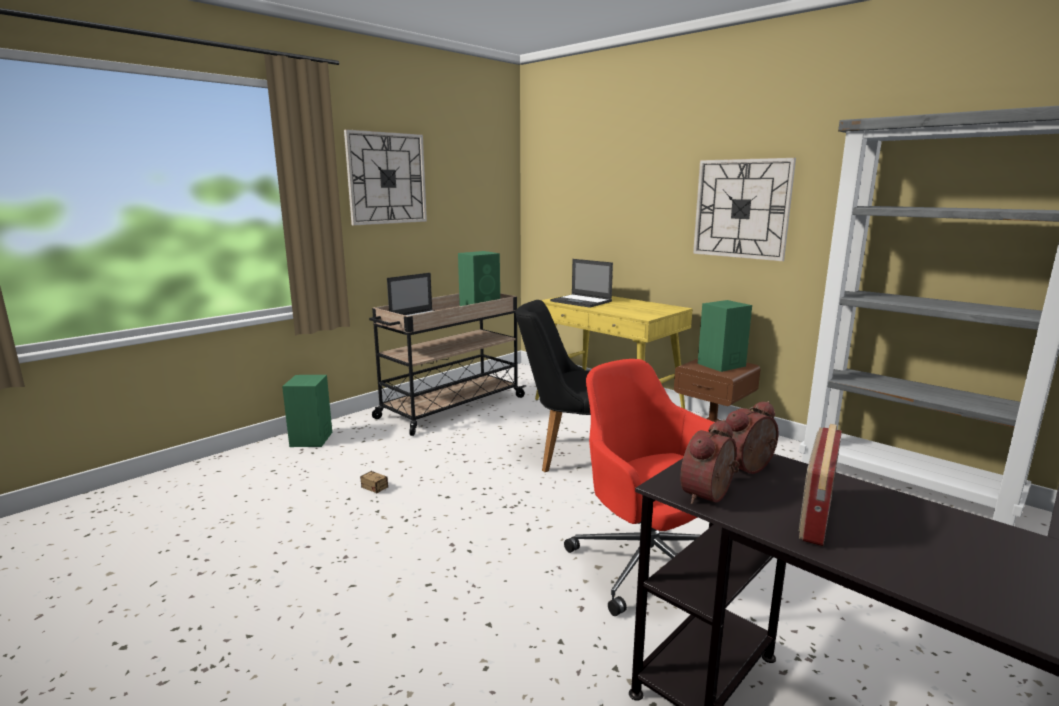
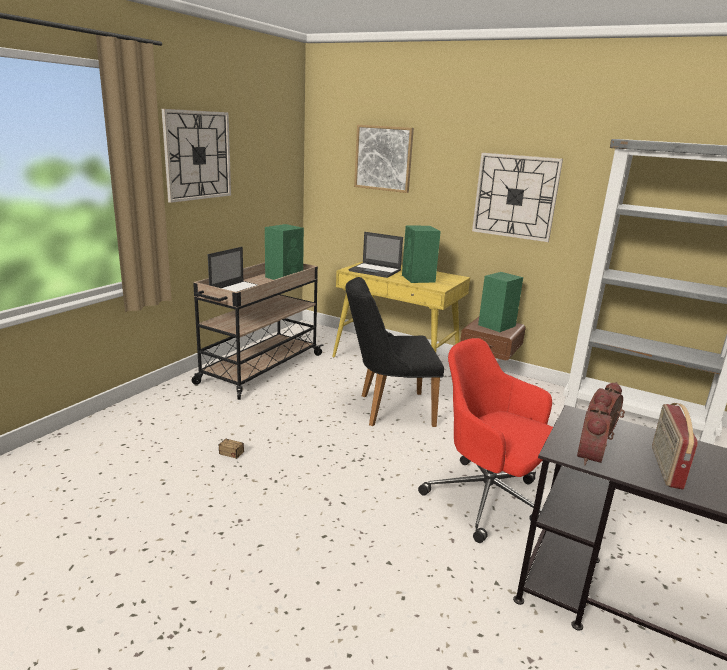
camera: 15 degrees left, 5 degrees up
green speaker [282,375,332,447] -> green speaker moved to [402,226,441,283]
none -> picture [354,125,414,193]

